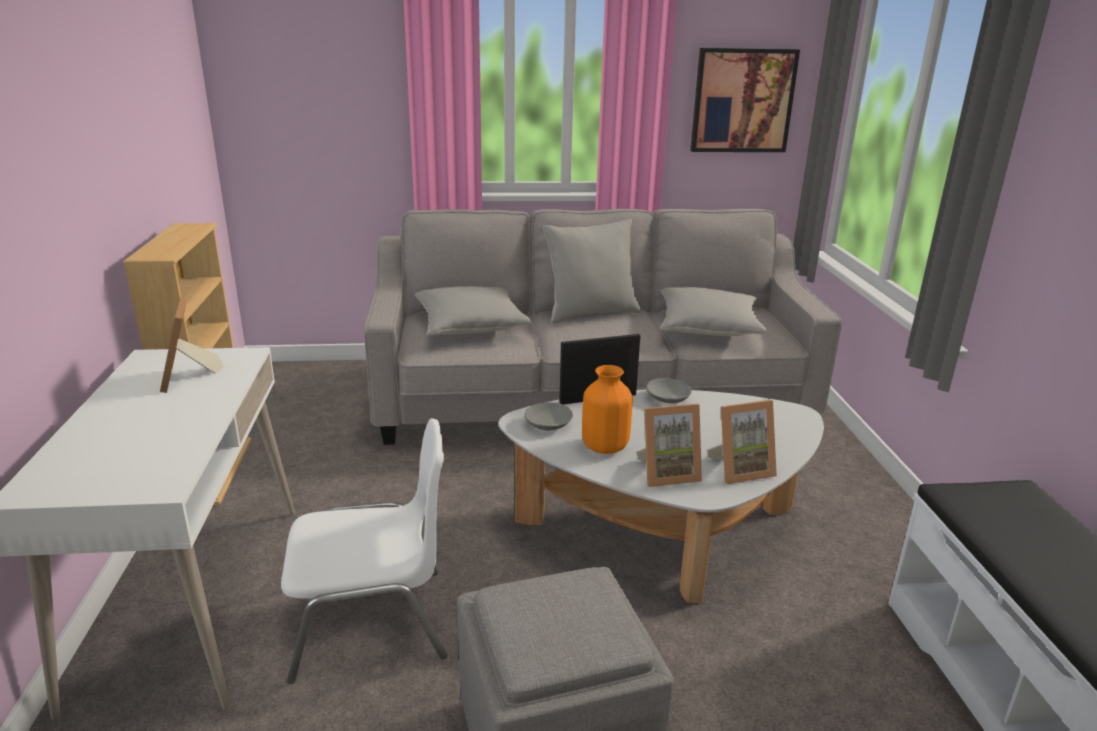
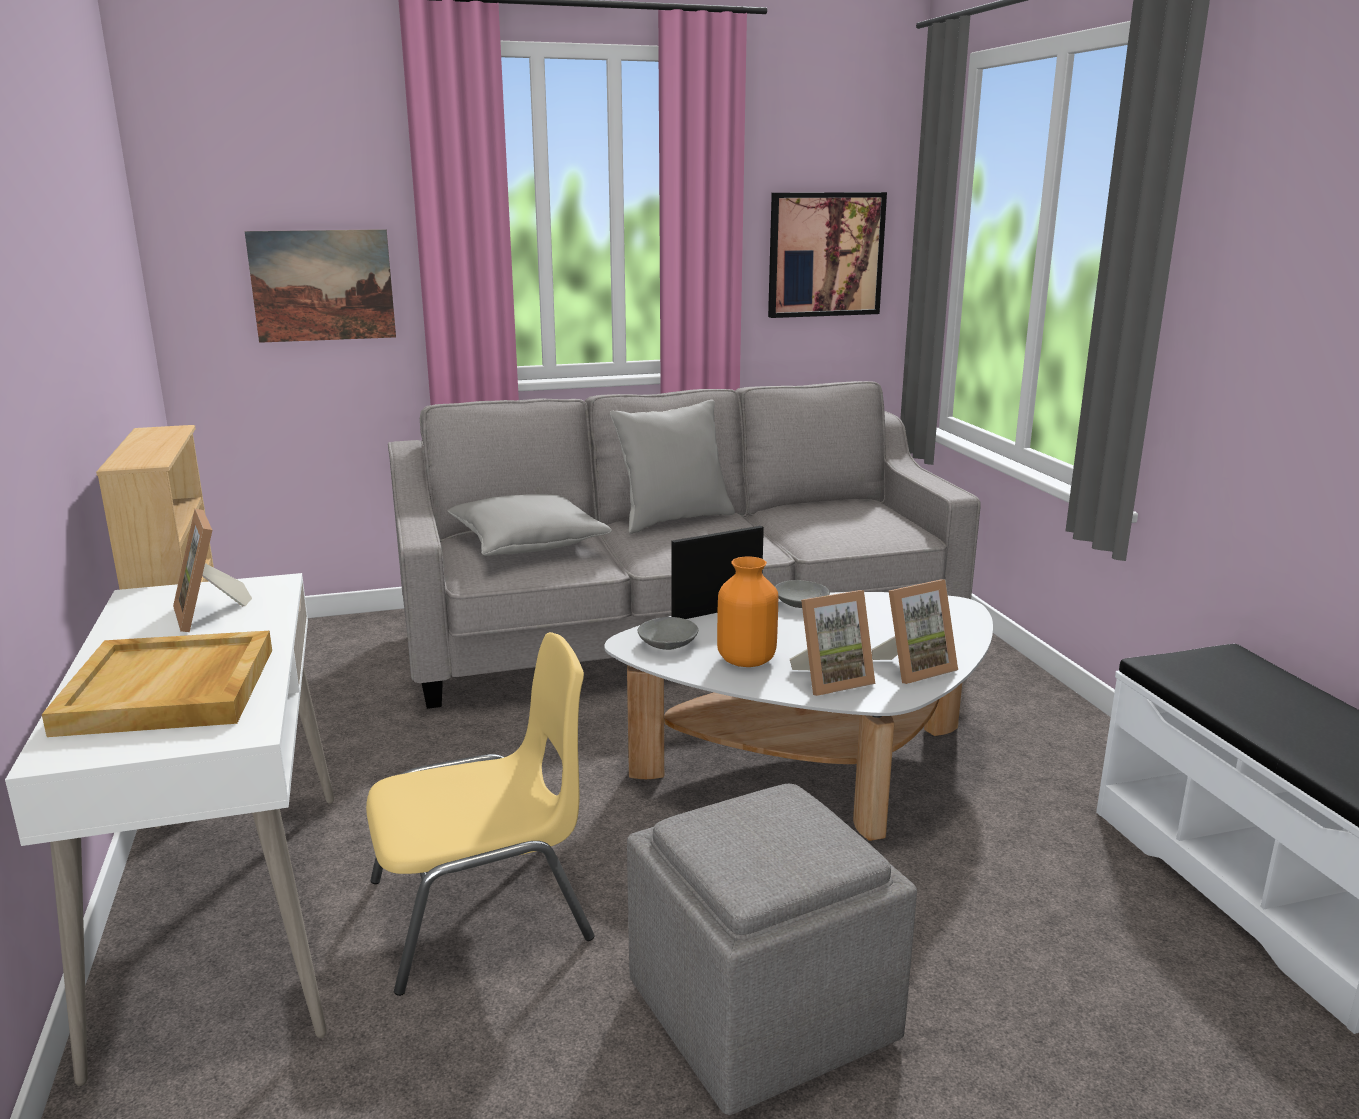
camera: 10 degrees left, 5 degrees down
white chair [281,418,447,684] -> yellow chair [366,632,594,996]
grey pillow [660,287,767,336] -> none
none -> beige tray [42,631,272,737]
none -> picture [245,229,396,343]

